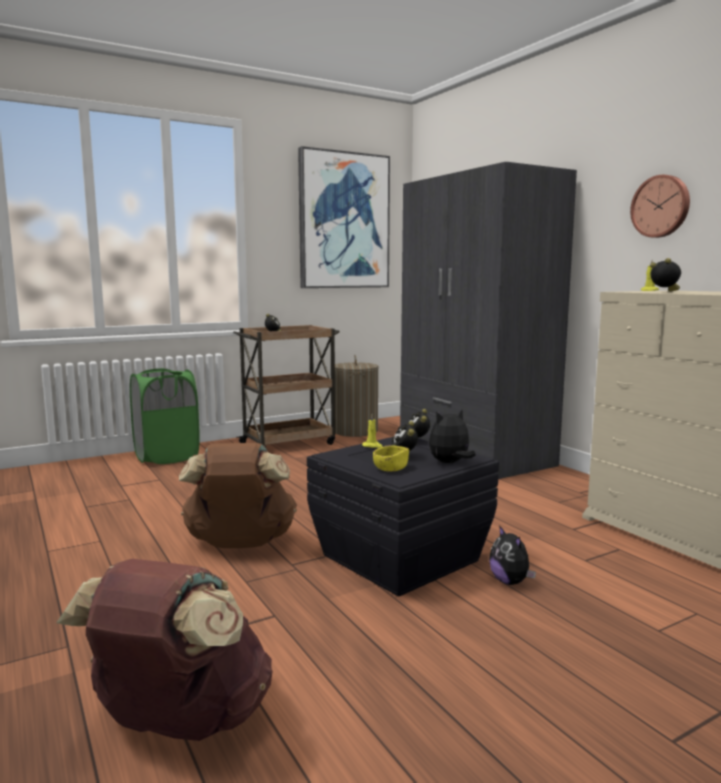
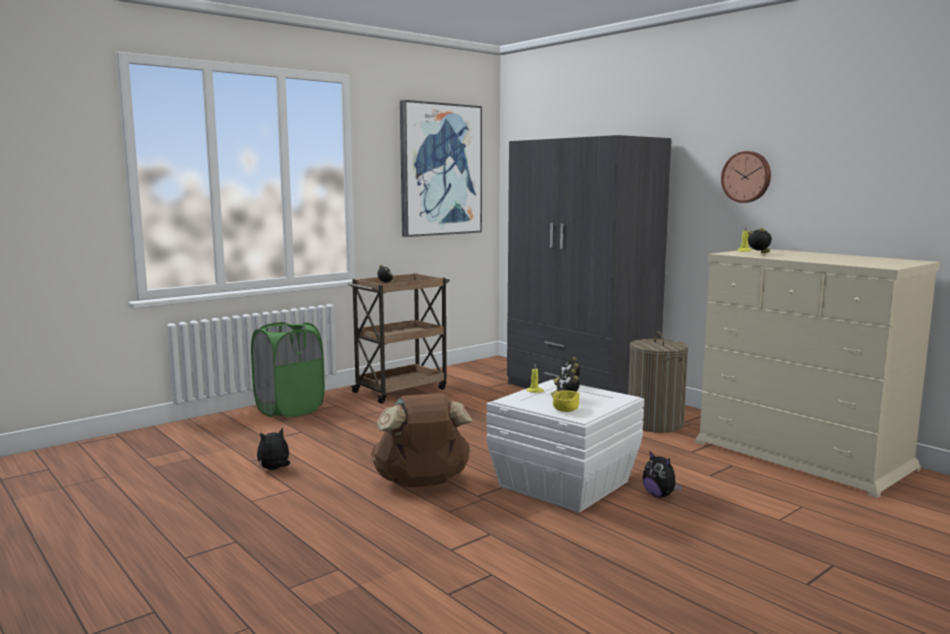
camera: 10 degrees left, 0 degrees up
brown backpack [56,559,273,741] -> none
black storage box [307,437,499,596] -> white storage box [486,379,644,513]
laundry basket [335,355,379,437] -> laundry basket moved to [628,331,688,433]
plush toy [429,409,476,463] -> plush toy moved to [257,428,290,470]

